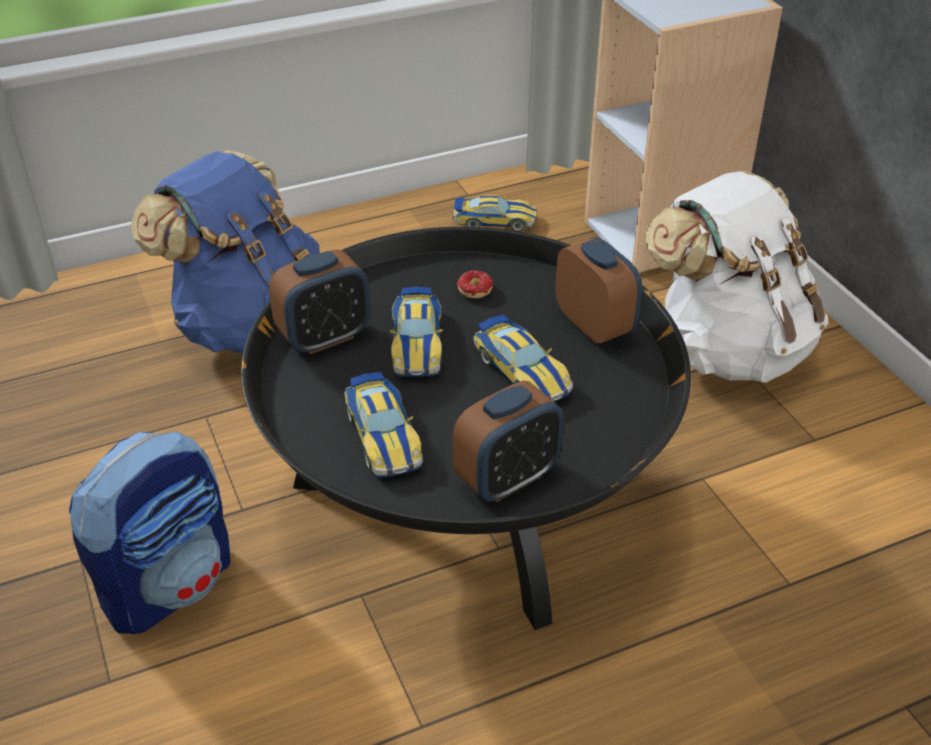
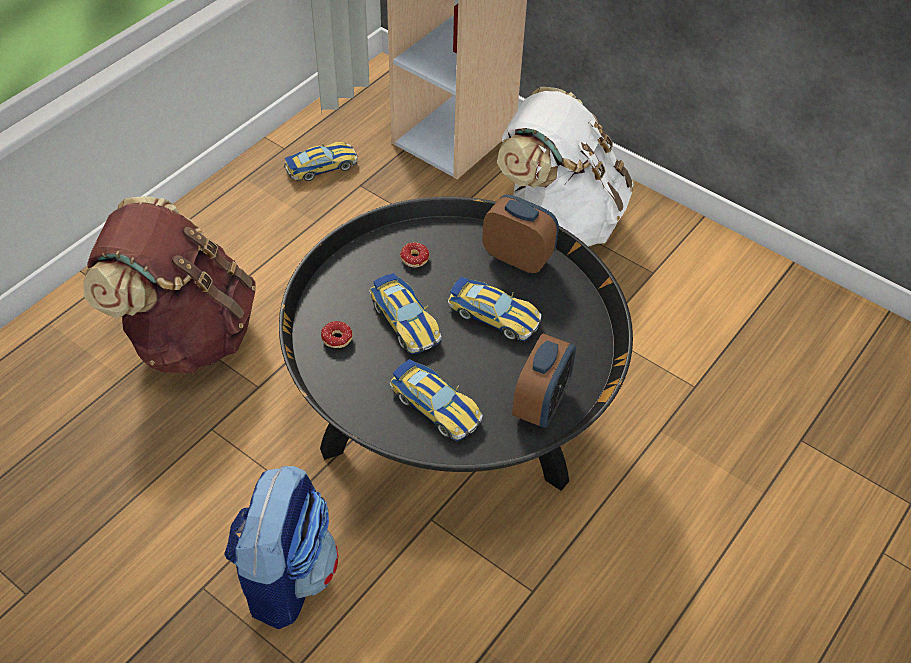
camera: 30 degrees left, 10 degrees up
blue backpack [131,150,320,354] -> brown backpack [83,196,256,374]
alarm clock [269,249,370,355] -> donut [321,321,353,348]

